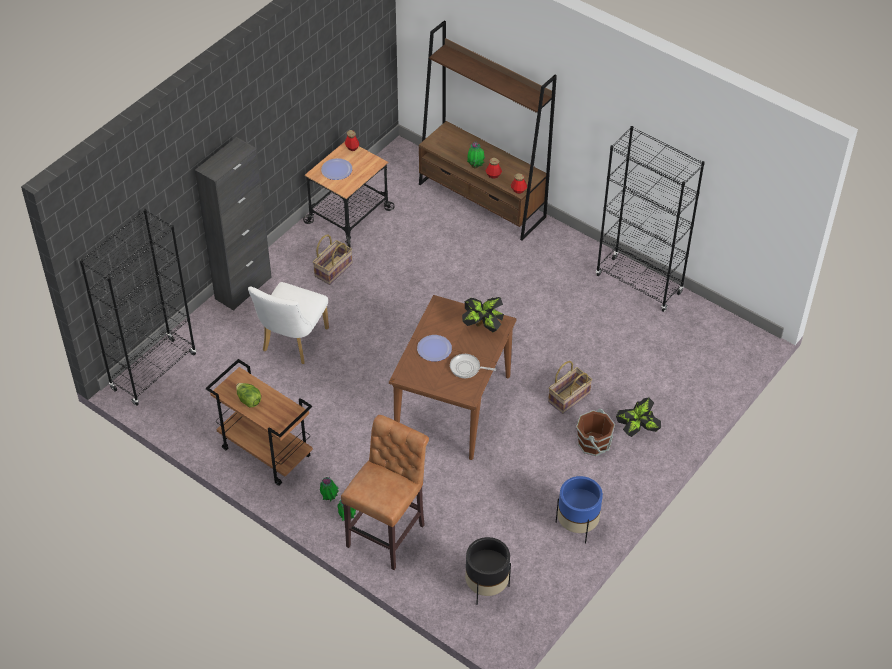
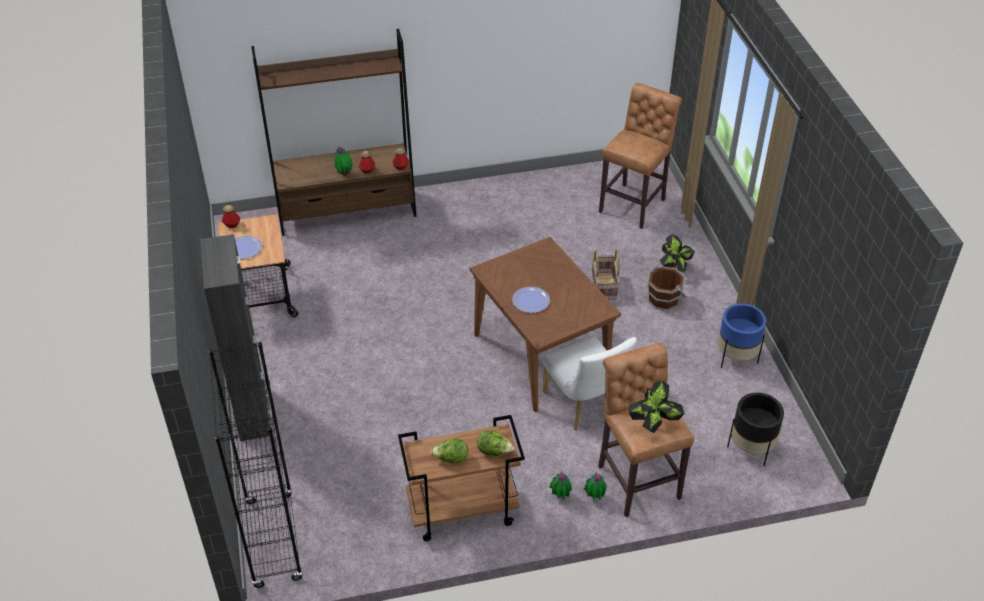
camera: 50 degrees left, 5 degrees down
white chair [248,282,329,364] -> white chair moved to [542,336,637,431]
basket [313,234,352,285] -> none
frying pan [450,354,496,378] -> none
potted plant [462,297,504,332] -> potted plant moved to [629,380,685,433]
black bookcase [596,126,705,312] -> none
none -> lettuce [477,430,514,456]
none -> brown stool [599,83,682,229]

